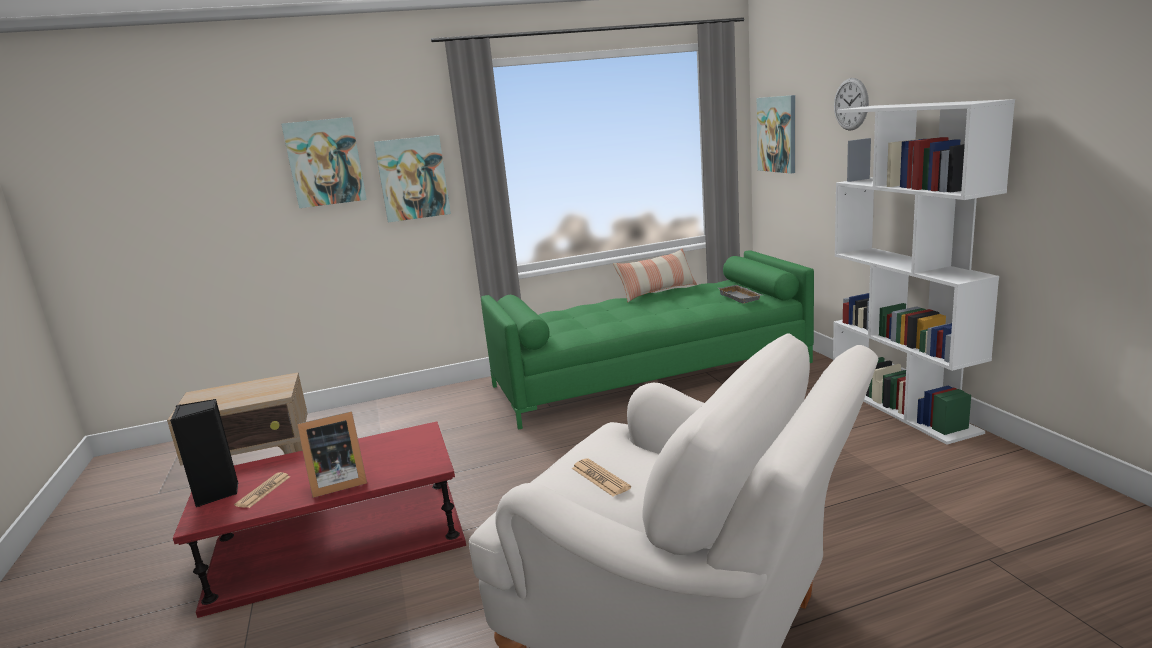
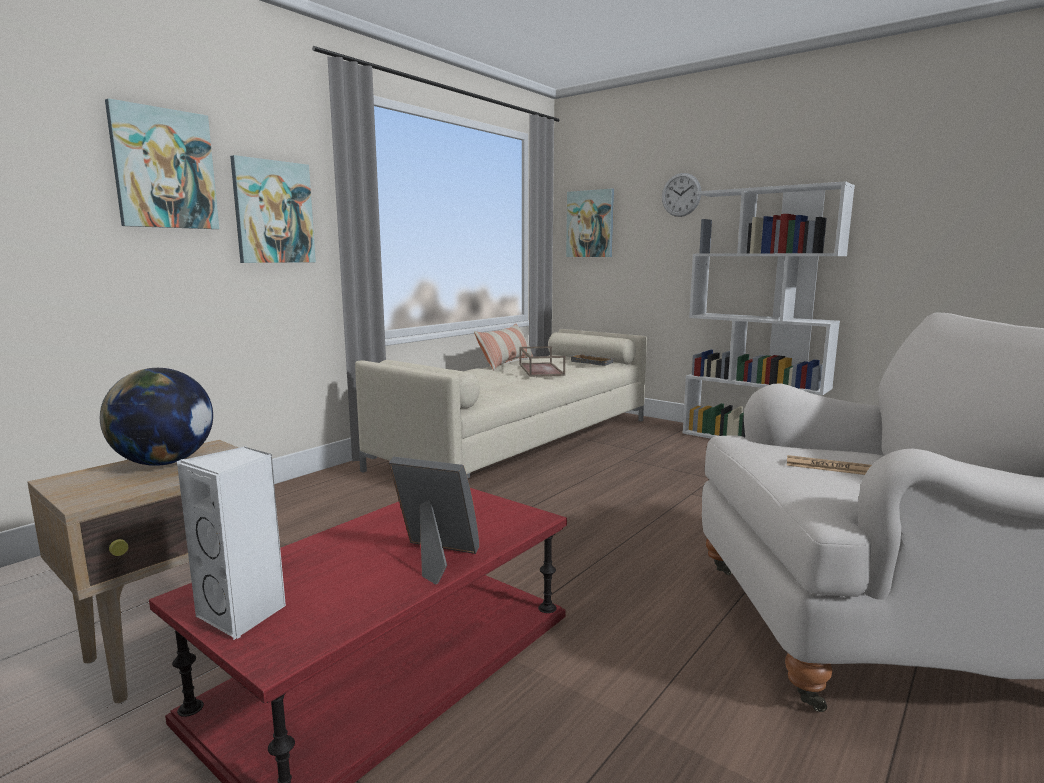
camera: 35 degrees left, 5 degrees down
black speaker [170,399,238,507] -> white speaker [177,446,286,640]
newspaper [234,472,291,508] -> none
picture frame [297,411,367,498] -> picture frame turned 105 degrees counterclockwise [389,457,479,585]
green sofa [481,250,814,430] -> beige sofa [355,329,647,478]
none -> globe [100,368,213,466]
none -> brown tray [519,346,565,377]

